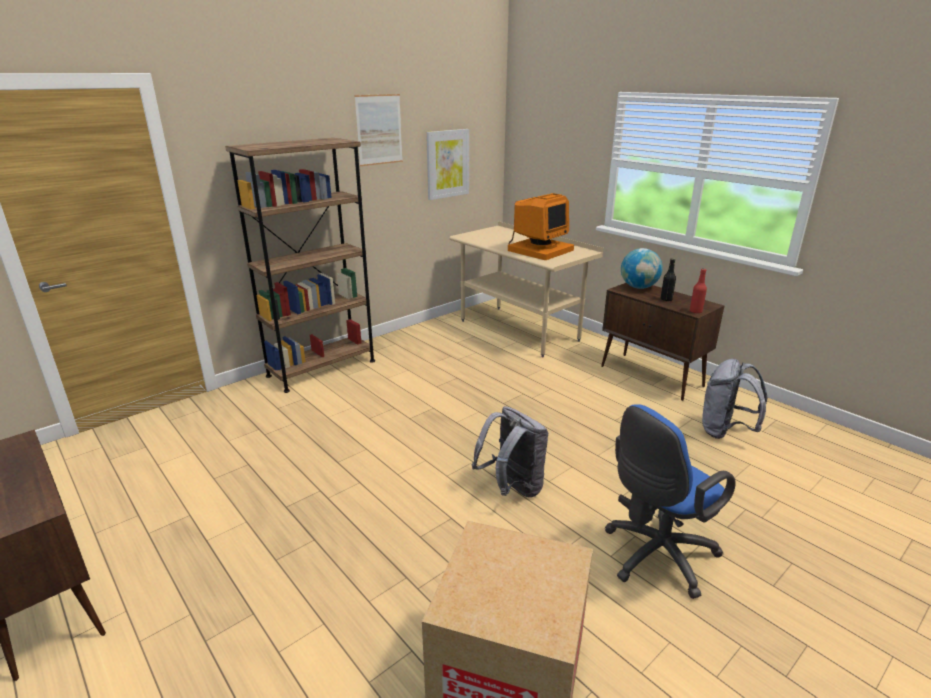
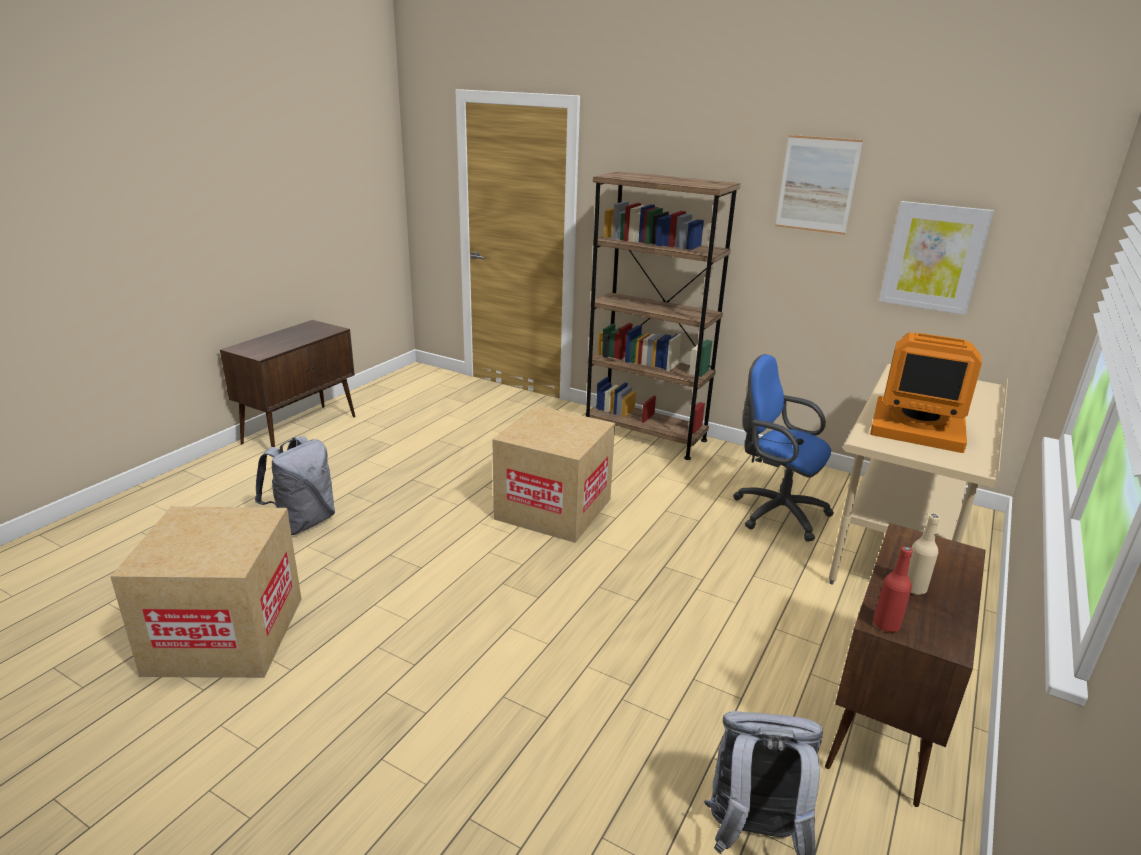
camera: 70 degrees right, 0 degrees up
grey backpack [472,406,548,498] -> grey backpack moved to [255,437,335,535]
blue office chair [604,404,736,599] -> blue office chair moved to [733,354,834,542]
globe [621,248,663,289] -> none
black bottle [661,258,676,301] -> beige bottle [908,514,940,595]
none -> cardboard box [492,406,615,543]

